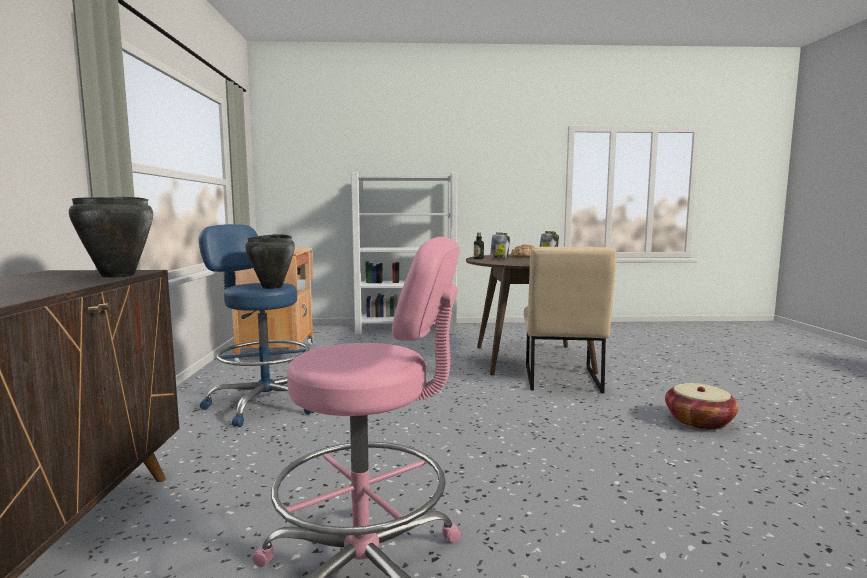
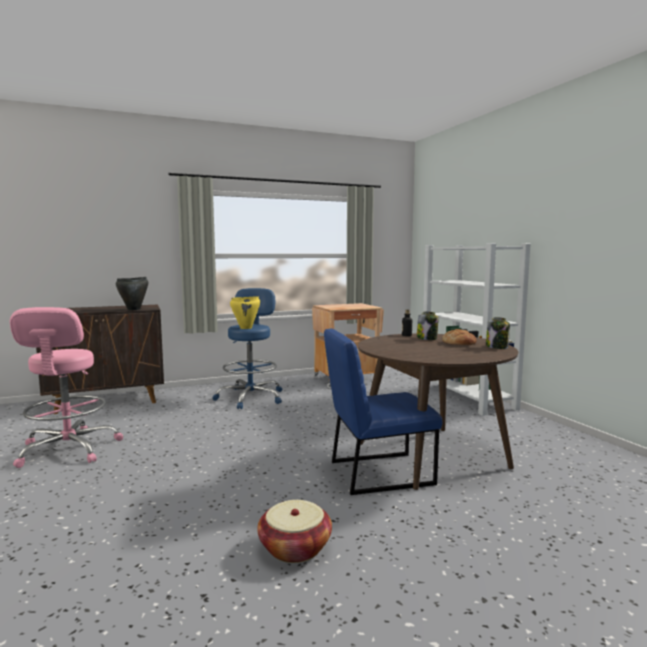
camera: 70 degrees right, 0 degrees up
black cooking pot [245,234,295,289] -> yellow cooking pot [230,296,260,329]
beige chair [524,247,617,393] -> blue chair [324,329,442,495]

